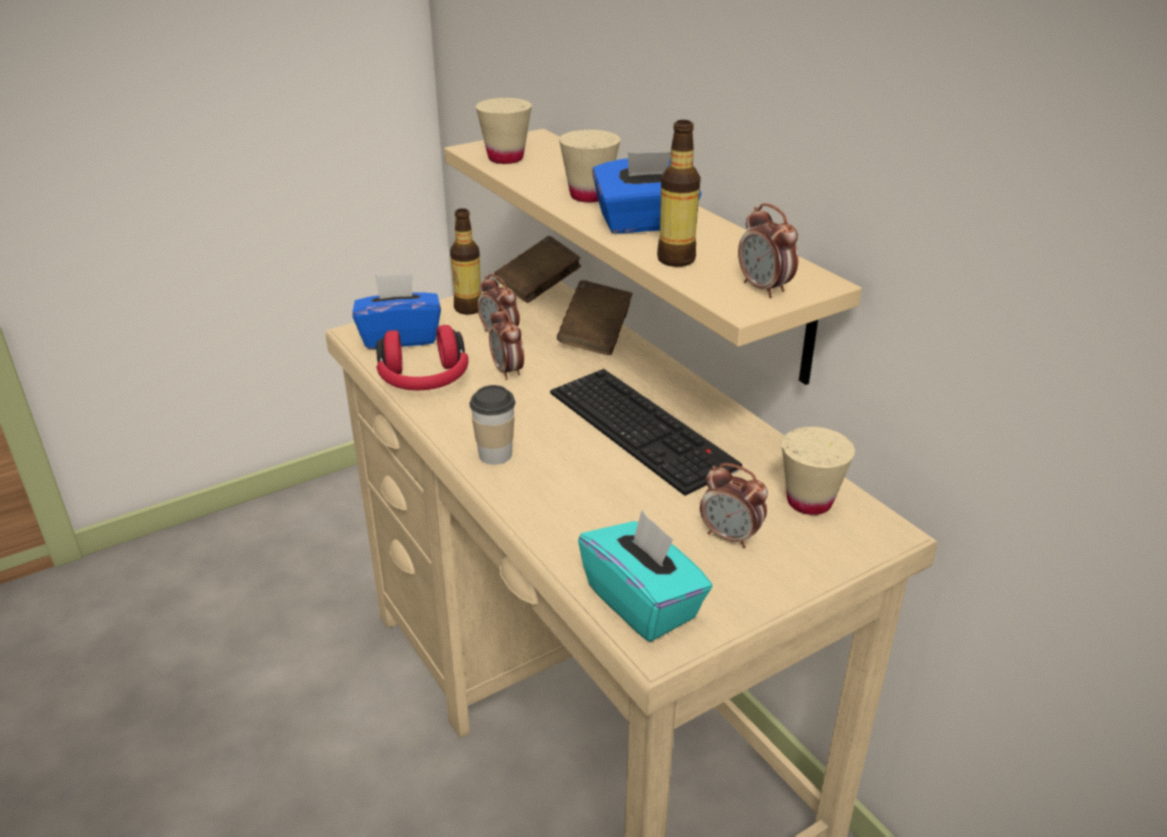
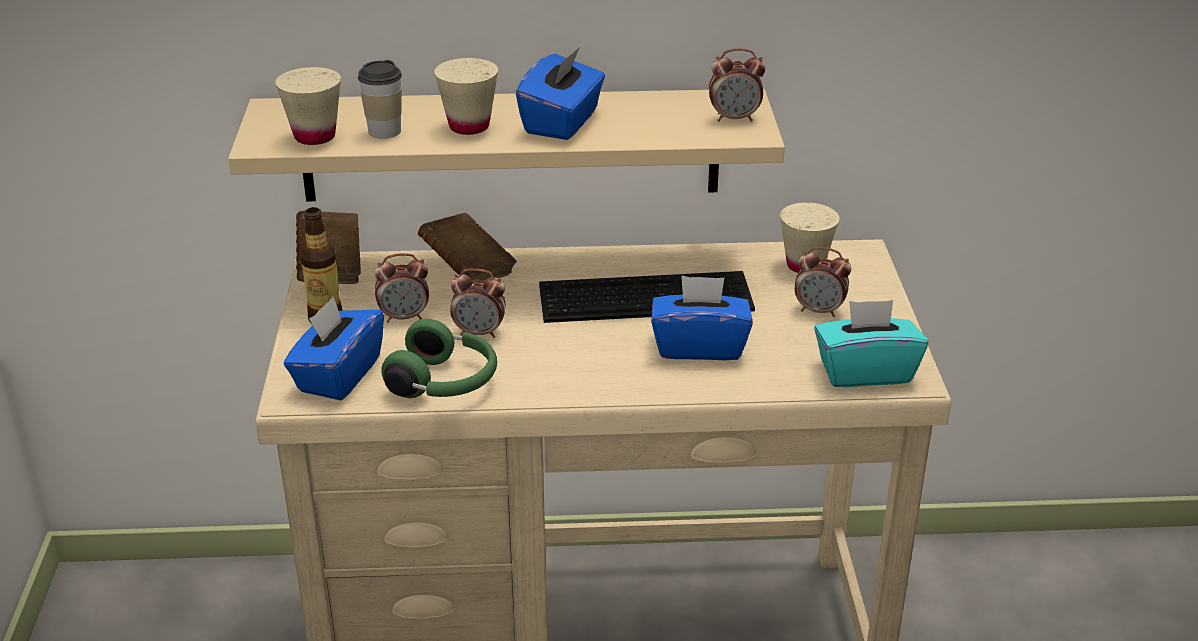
camera: 60 degrees left, 0 degrees up
red headphones [376,325,469,391] -> green headphones [381,319,497,398]
cup [469,385,515,465] -> cup moved to [358,60,402,139]
bottle [657,120,701,267] -> none
alarm clock [700,463,768,548] -> alarm clock turned 45 degrees clockwise [795,247,852,317]
none -> blue tissue box [651,275,753,360]

